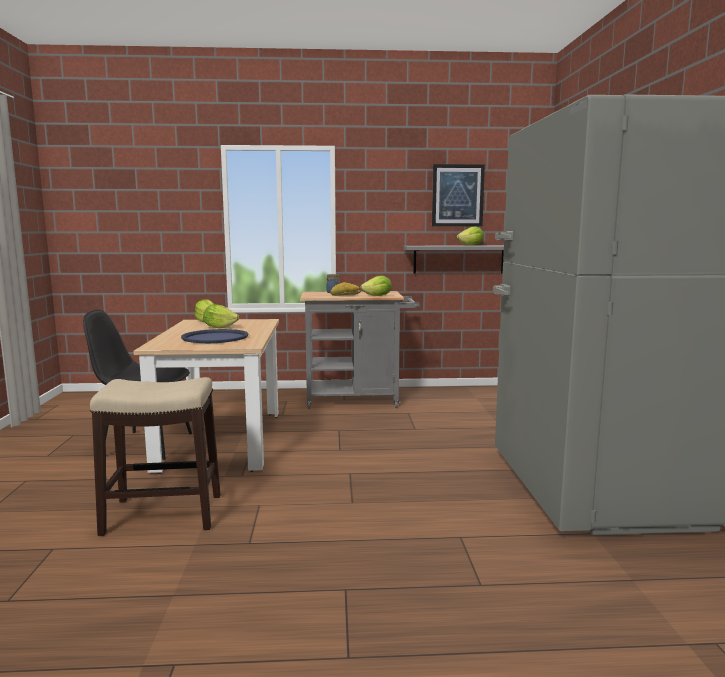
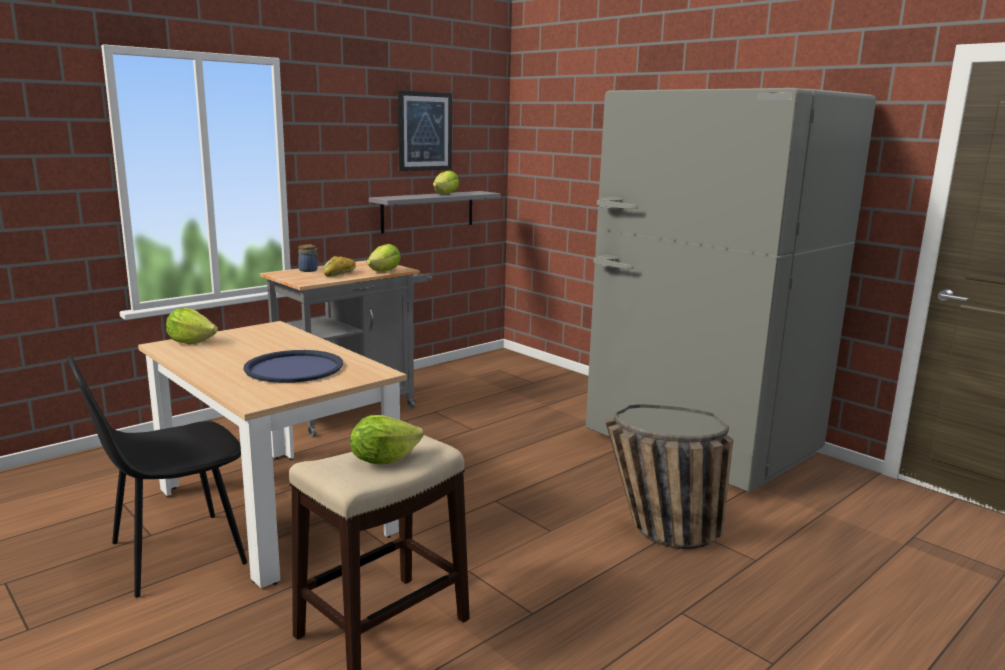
camera: 40 degrees left, 5 degrees up
lettuce [203,304,239,329] -> lettuce moved to [350,415,423,464]
none -> basket [606,404,733,549]

